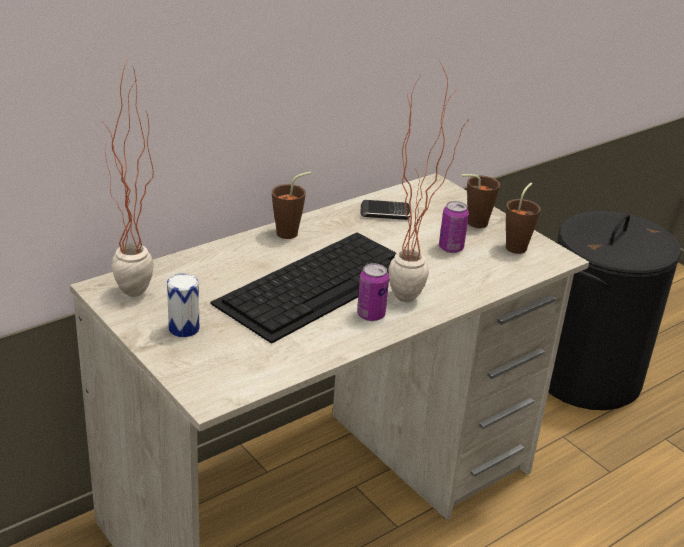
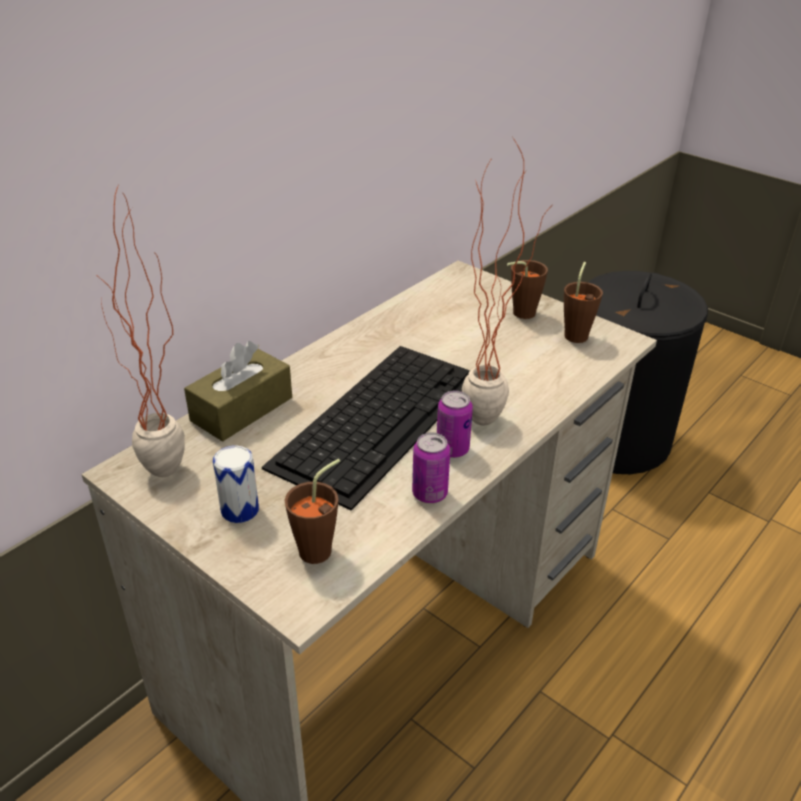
camera: 10 degrees left, 5 degrees up
brown cup [272,172,311,239] -> brown cup moved to [285,459,340,564]
phone [360,200,410,220] -> none
can [439,201,469,253] -> can moved to [412,432,450,503]
none -> brown tissue box [184,341,292,441]

